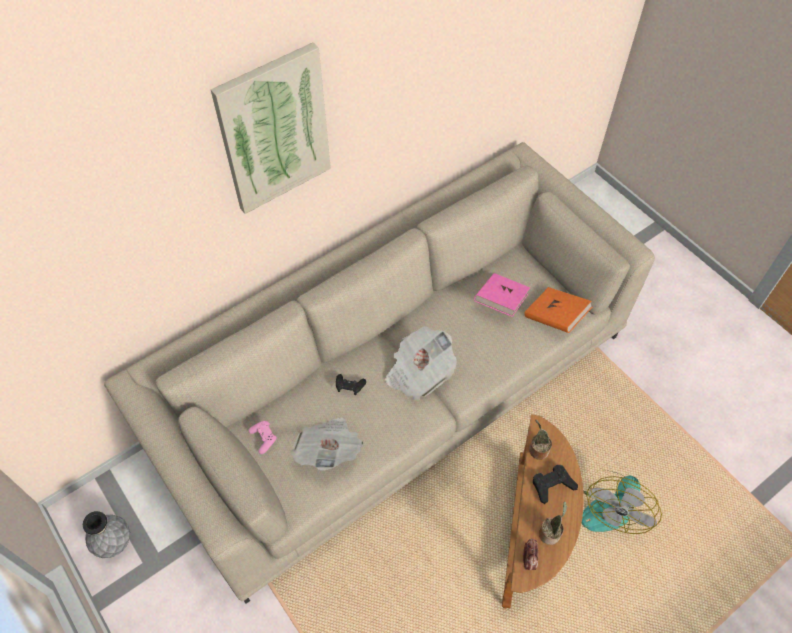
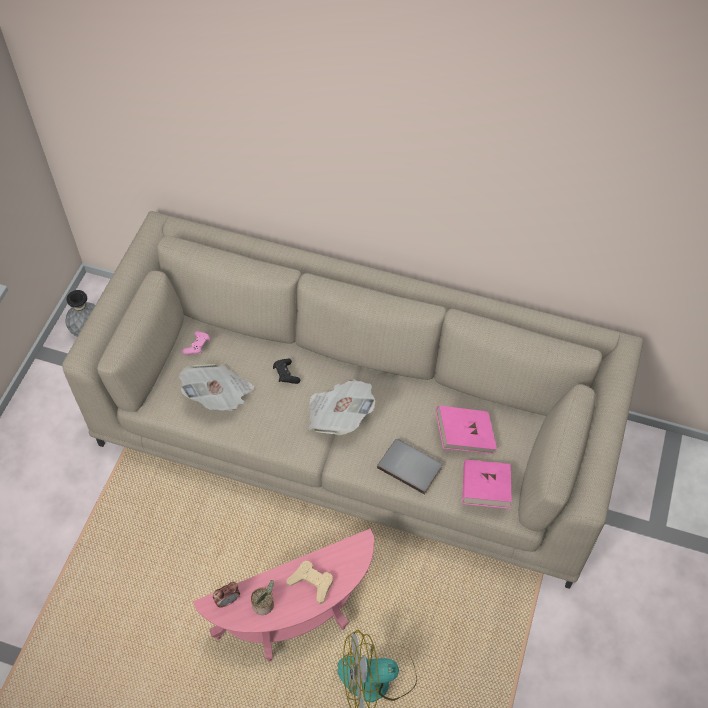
camera: 55 degrees right, 0 degrees up
picture [211,43,331,214] -> none
brown side table [502,414,584,609] -> pink side table [193,528,374,662]
orange book [525,287,592,333] -> pink book [462,460,512,509]
potted plant [529,420,552,460] -> none
black game controller [533,465,578,504] -> beige game controller [287,561,333,604]
none -> grey book [377,439,442,495]

